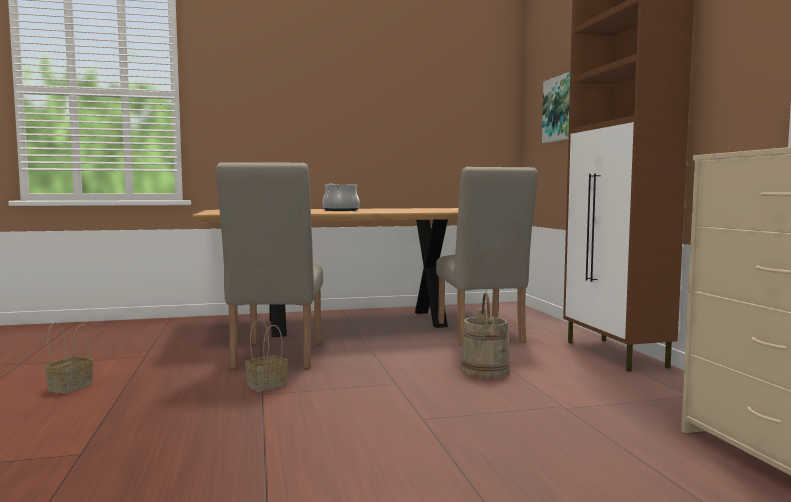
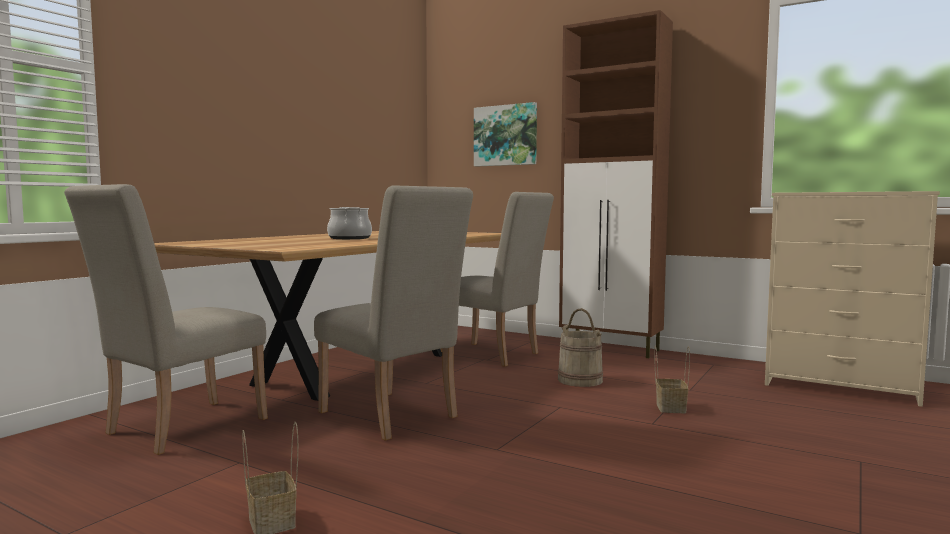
camera: 45 degrees left, 0 degrees up
basket [245,319,288,392] -> basket moved to [654,345,690,413]
none -> beige chair [64,184,268,455]

